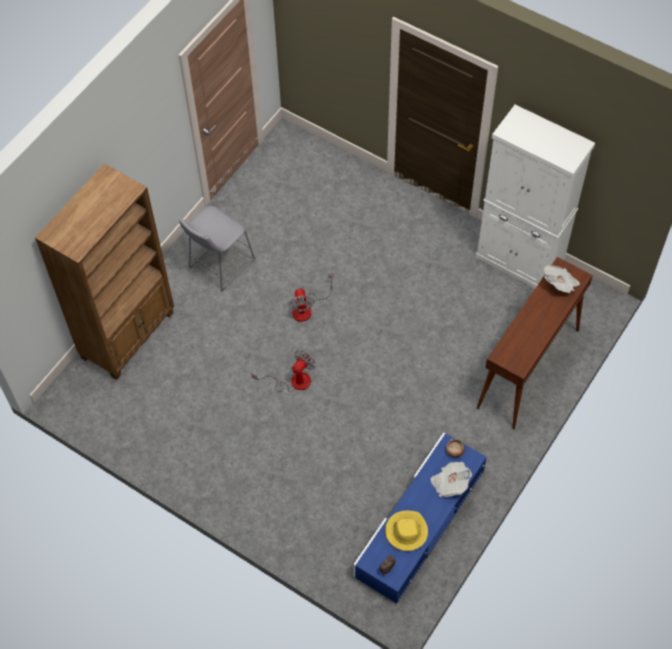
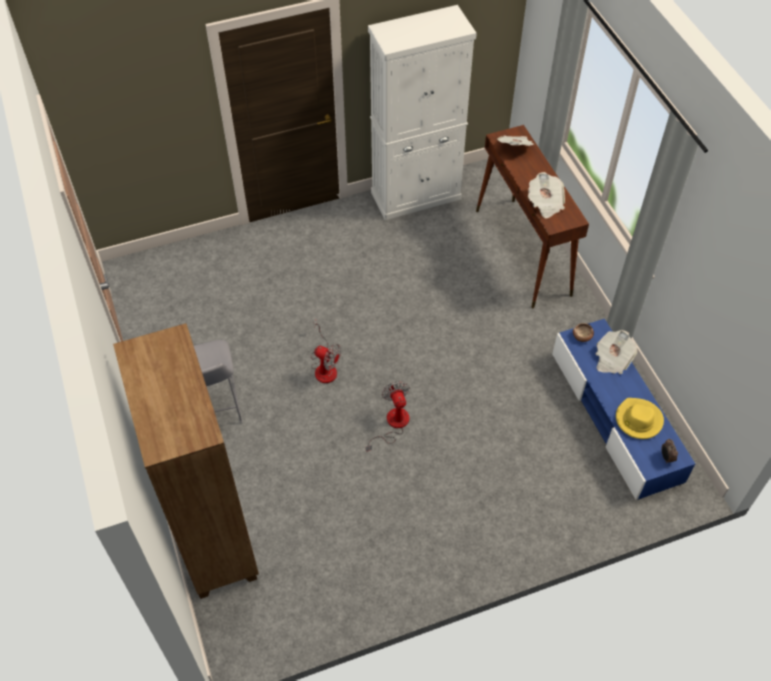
camera: 55 degrees left, 5 degrees down
none -> newspaper [528,172,565,219]

